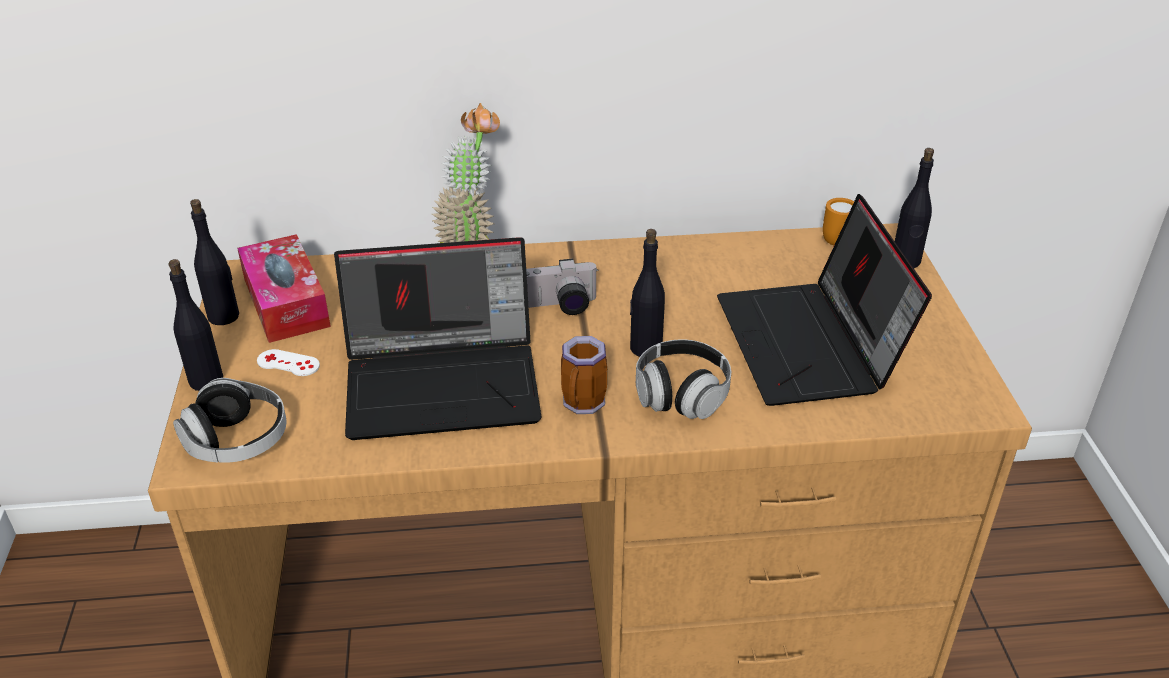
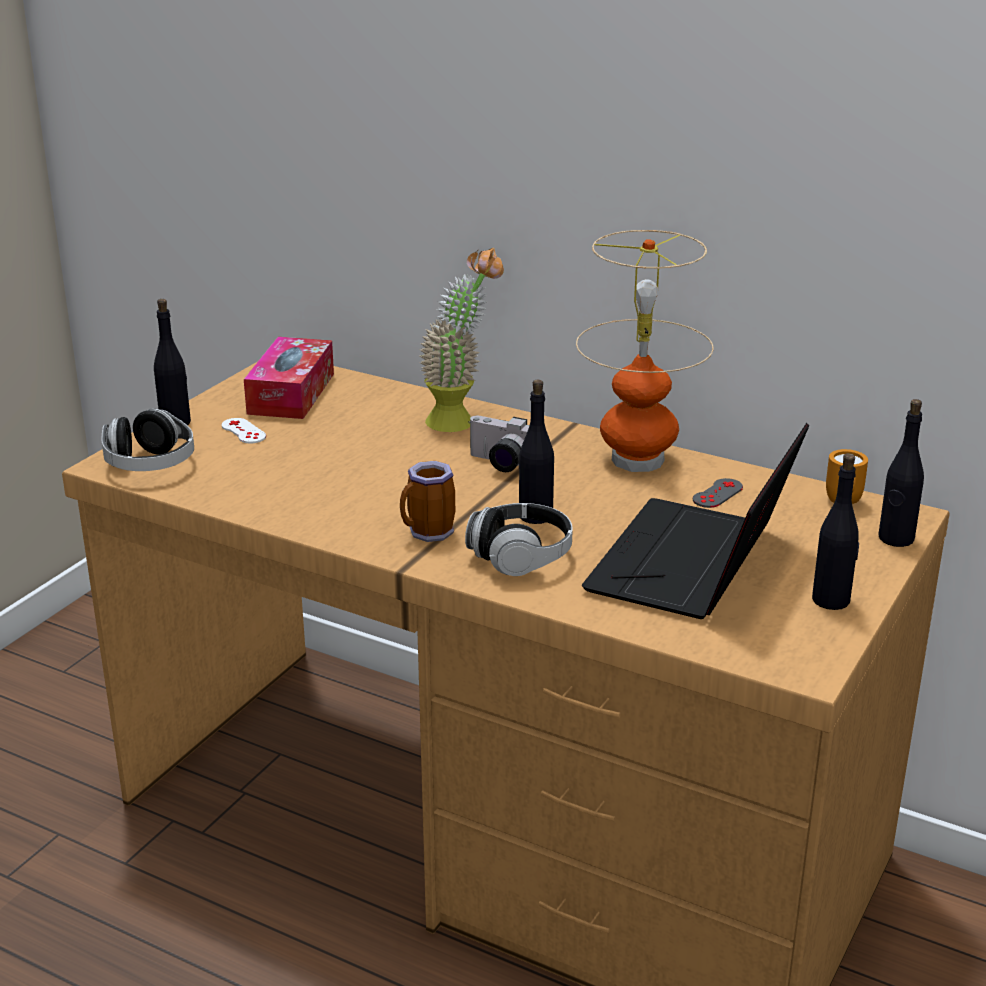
camera: 35 degrees right, 10 degrees down
black bottle [190,199,239,325] -> black bottle moved to [812,453,859,610]
laptop [334,237,541,440] -> none
none -> table lamp [576,230,714,472]
none -> grey game controller [693,478,743,508]

